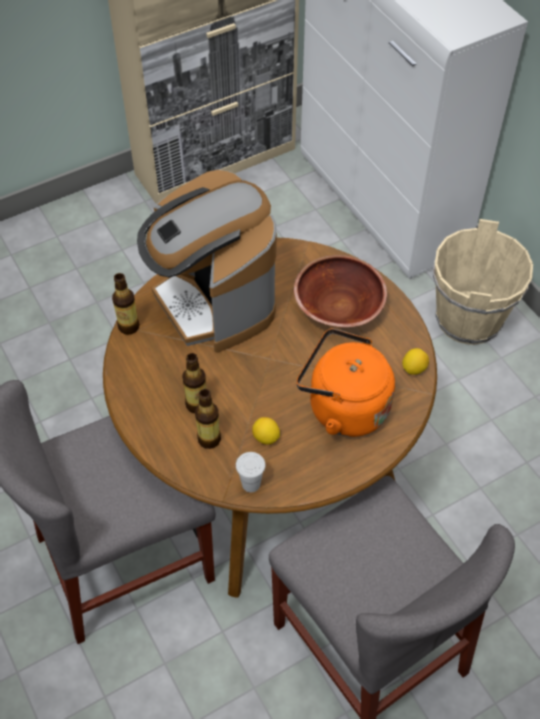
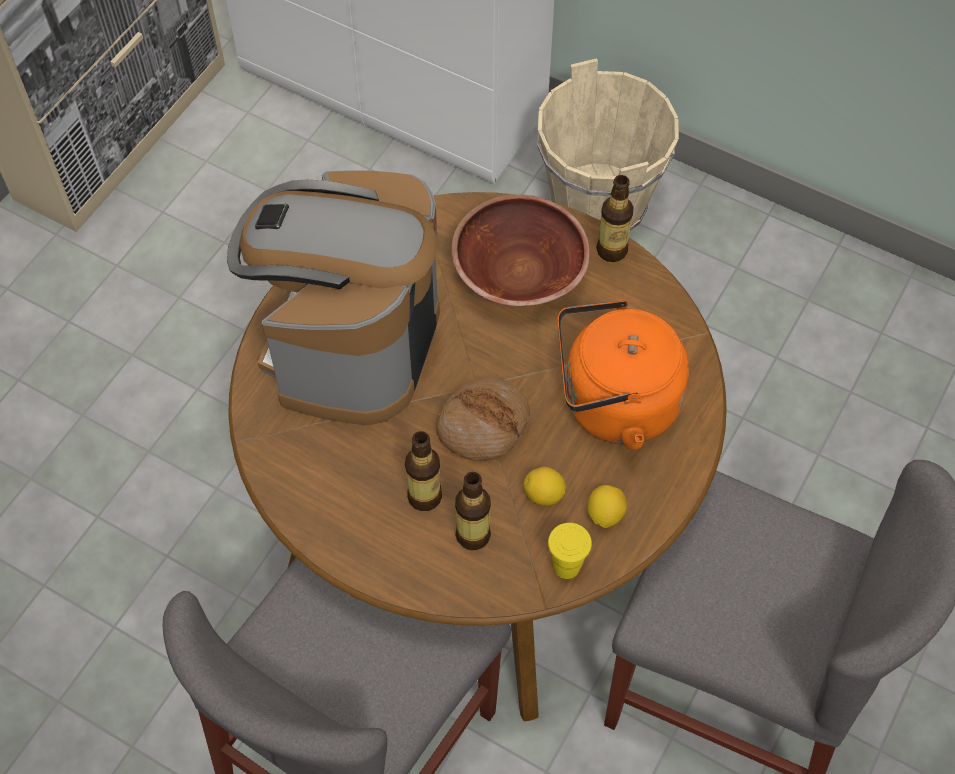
camera: 30 degrees left, 5 degrees up
bottle [112,273,140,335] -> bottle moved to [597,175,633,262]
coffee machine [137,170,277,353] -> coffee machine turned 75 degrees clockwise [227,170,440,425]
white cup [236,452,266,493] -> yellow cup [548,523,592,579]
lemon [402,348,429,375] -> lemon moved to [588,485,627,528]
none -> bread [436,379,530,461]

